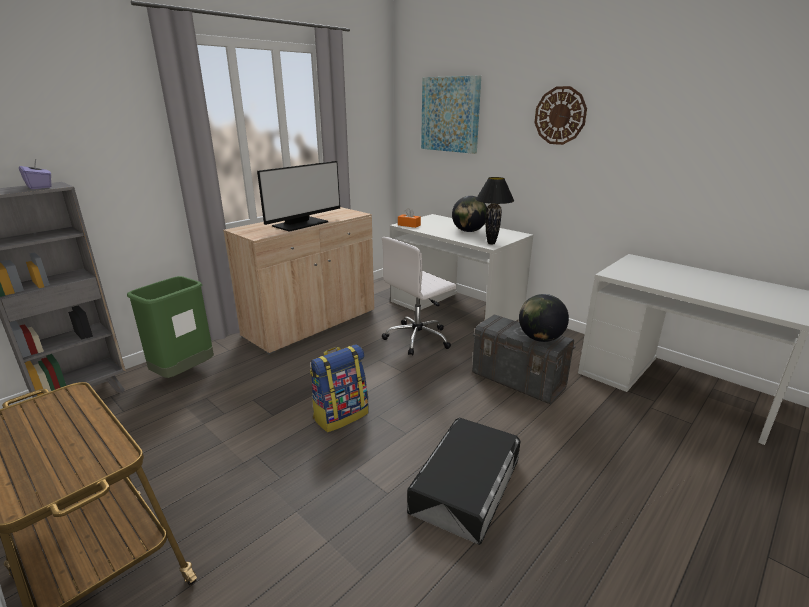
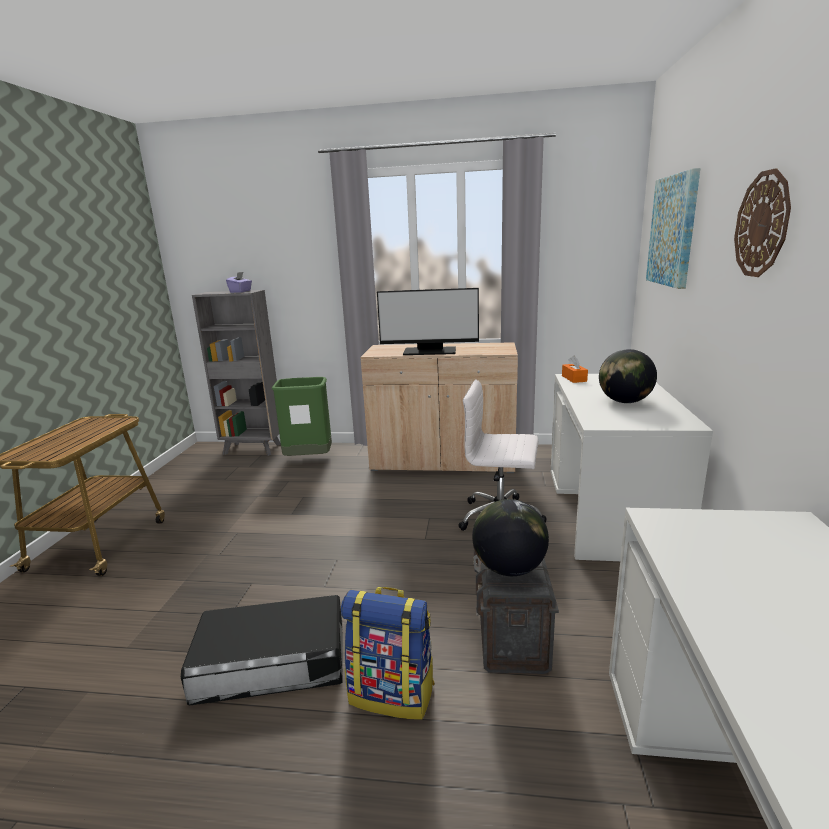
camera: 55 degrees right, 5 degrees down
backpack [310,344,368,432] -> backpack moved to [341,587,435,720]
black table lamp [476,177,514,245] -> none

